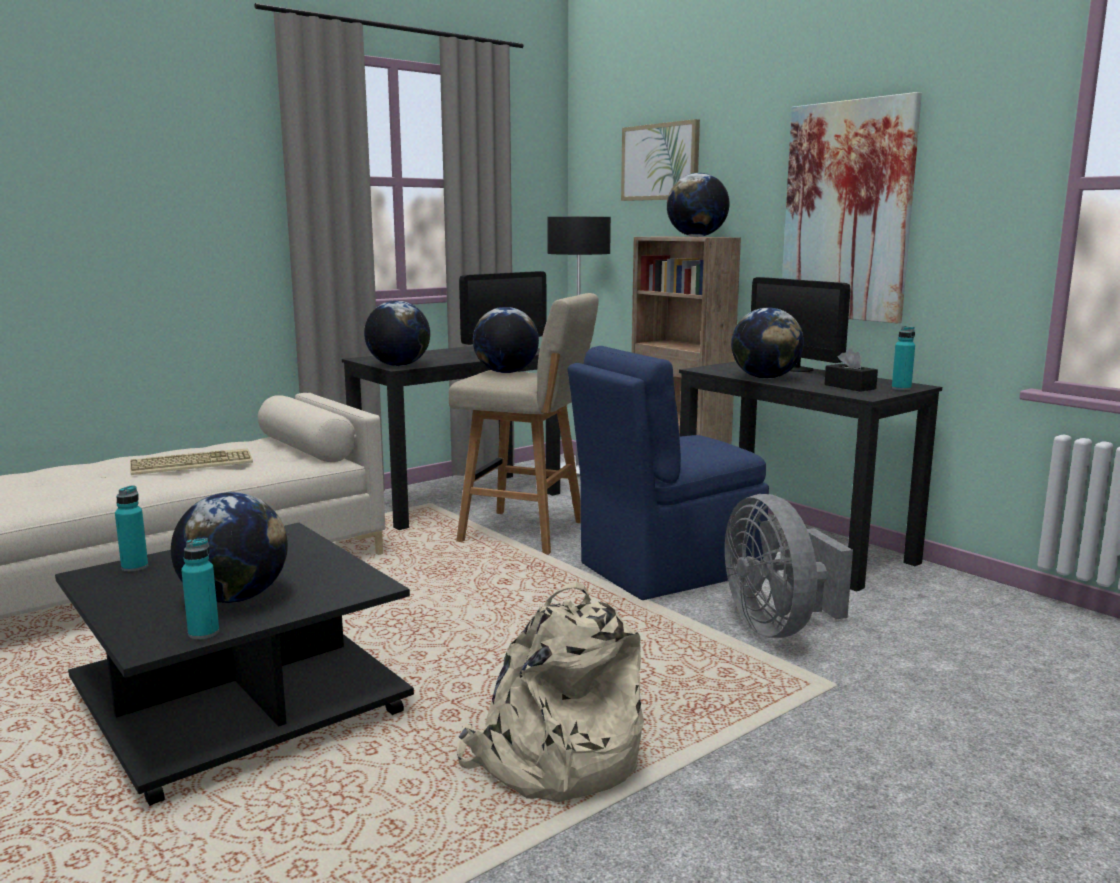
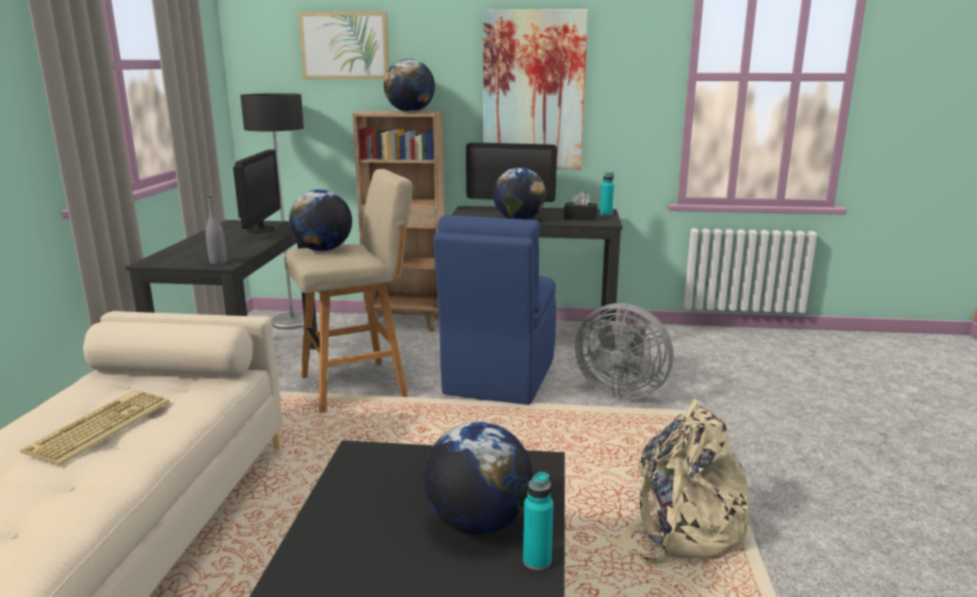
camera: 45 degrees left, 5 degrees up
turquoise bottle [115,485,148,572] -> none
globe [364,301,430,366] -> grey bottle [205,196,227,264]

